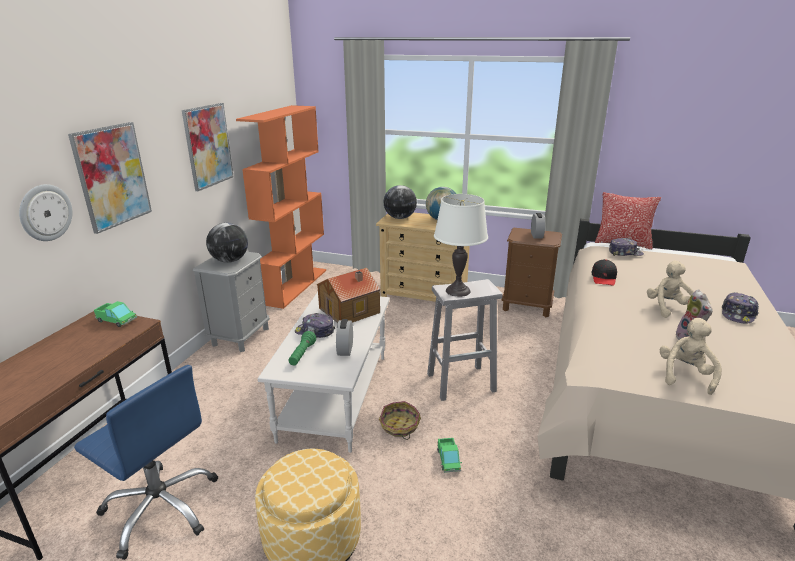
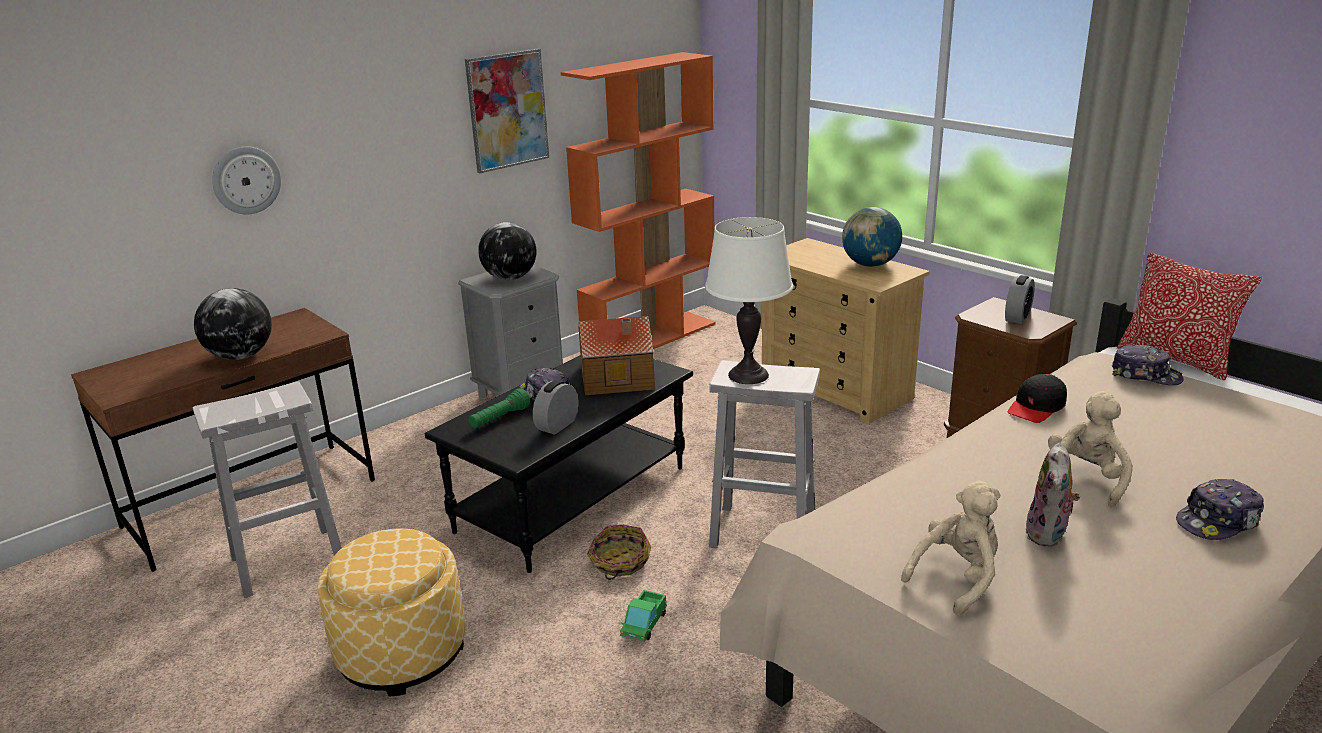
camera: 30 degrees right, 0 degrees up
picture [68,122,152,234] -> none
blue office chair [74,365,218,560] -> white stool [193,382,342,598]
toy truck [94,301,137,327] -> none
white coffee table [258,292,390,453] -> black coffee table [425,355,693,573]
globe [384,185,417,219] -> globe moved to [194,288,272,360]

